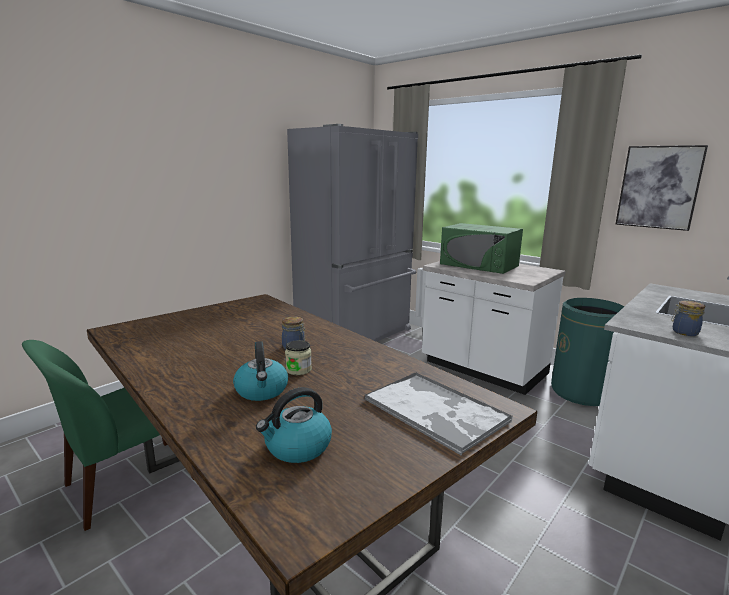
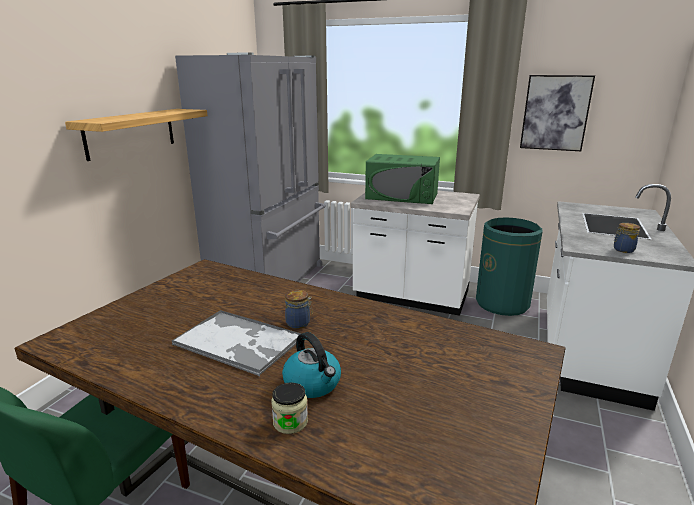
camera: 20 degrees left, 5 degrees up
kettle [256,387,332,463] -> none
jar [285,340,312,375] -> jar moved to [272,382,308,434]
tray [364,372,513,456] -> tray moved to [172,310,301,376]
none -> shelf [65,109,207,161]

